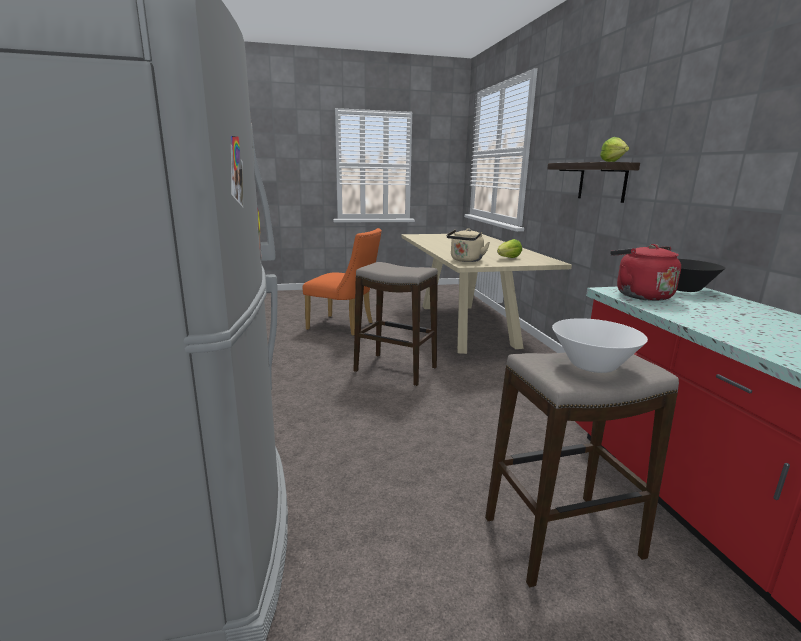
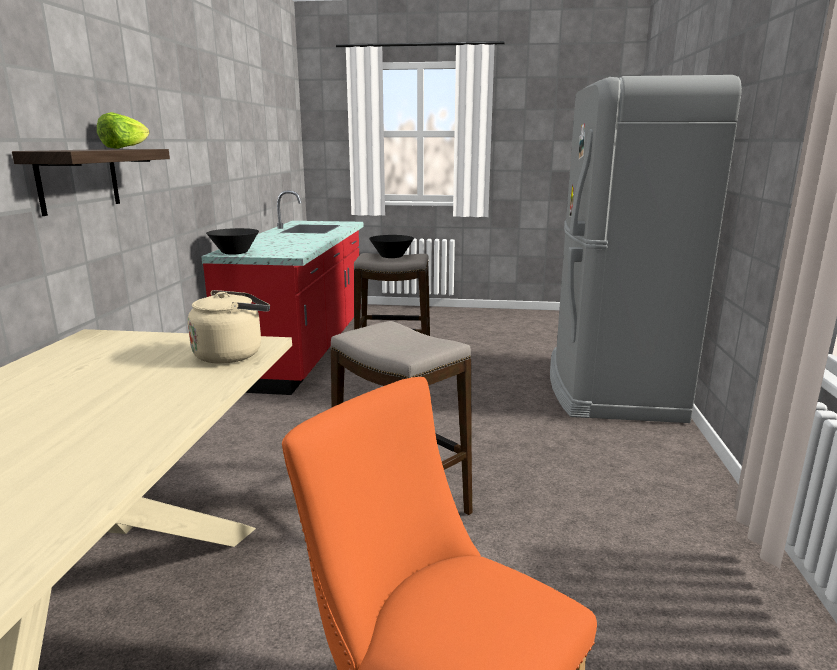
camera: 160 degrees left, 0 degrees up
lettuce [497,239,522,258] -> none
white bowl [552,318,648,373] -> black bowl [369,235,414,258]
red kettle [610,244,681,301] -> none

